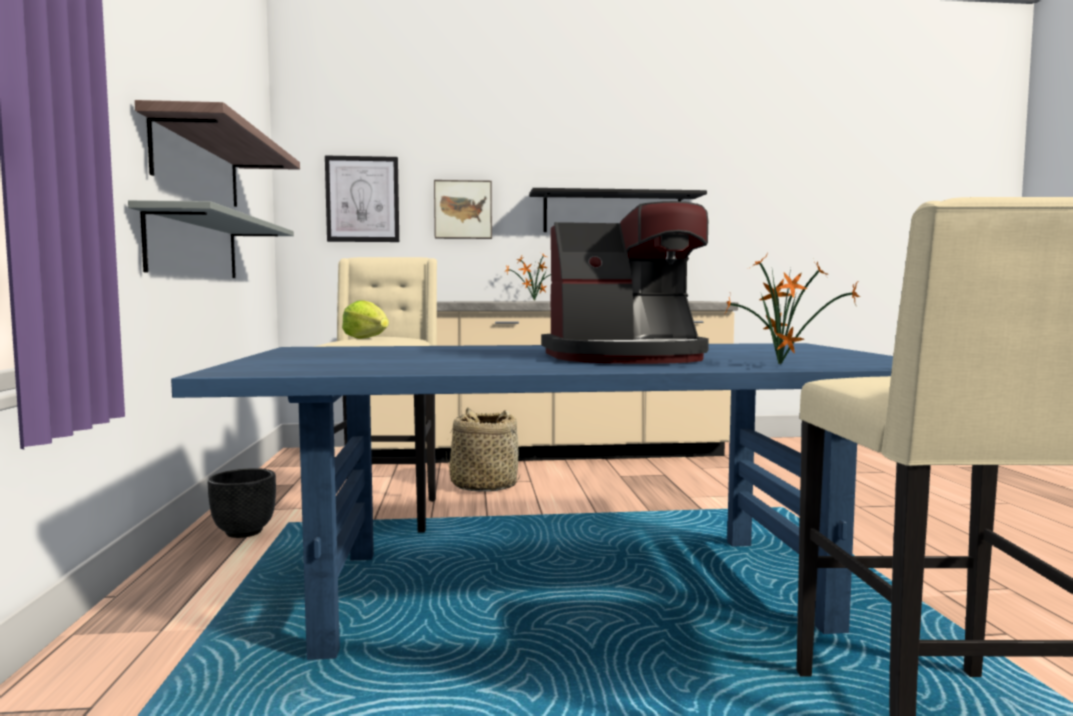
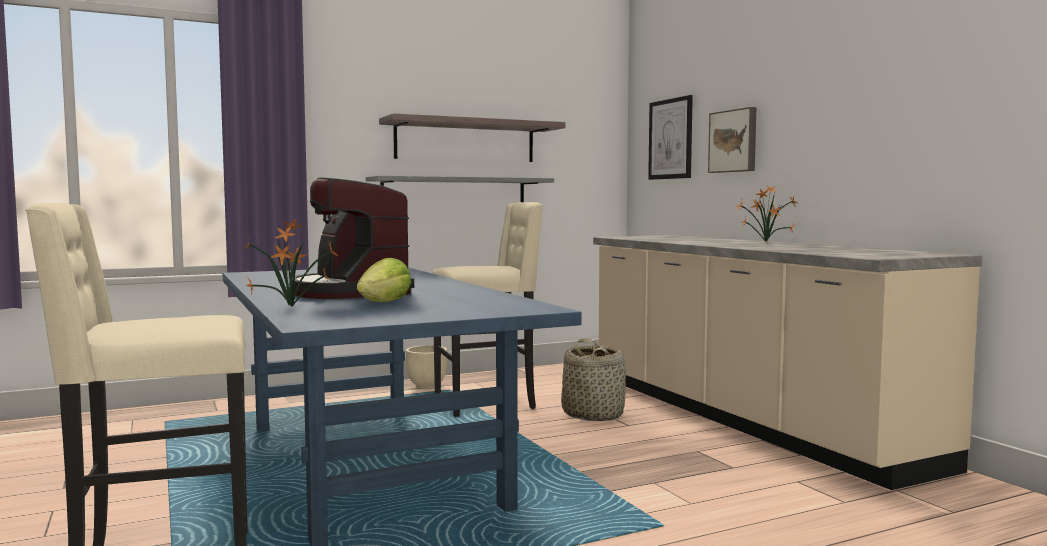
camera: 70 degrees right, 0 degrees up
black planter [208,468,276,538] -> beige planter [406,345,447,389]
lettuce [342,300,389,339] -> lettuce moved to [357,258,411,302]
black shelf [529,188,707,232] -> none

